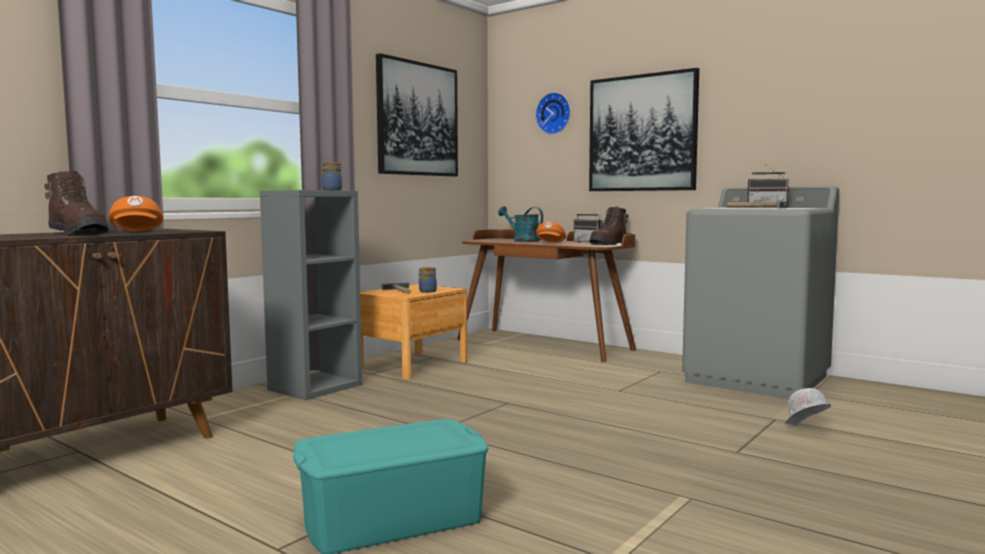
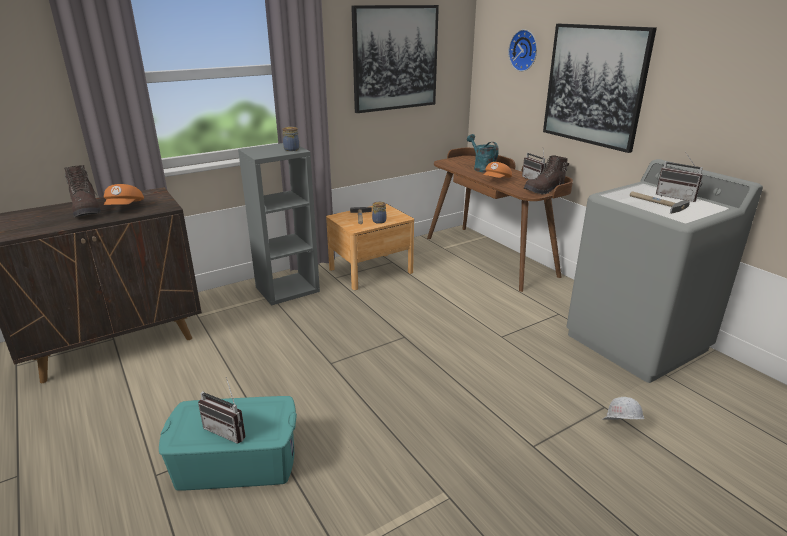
camera: 20 degrees right, 20 degrees up
none -> radio [198,377,246,443]

